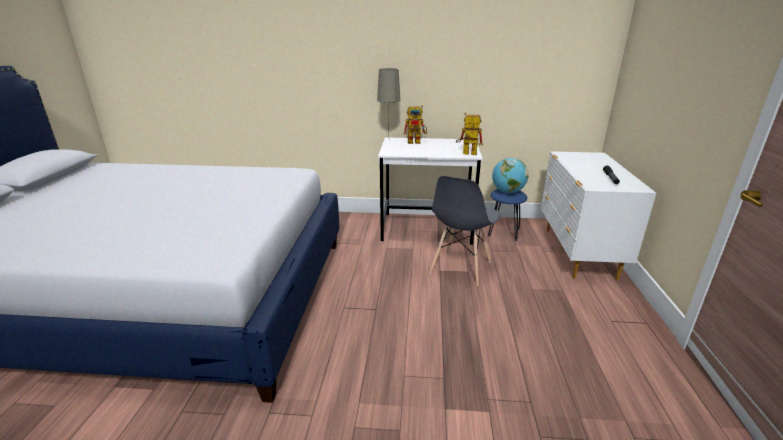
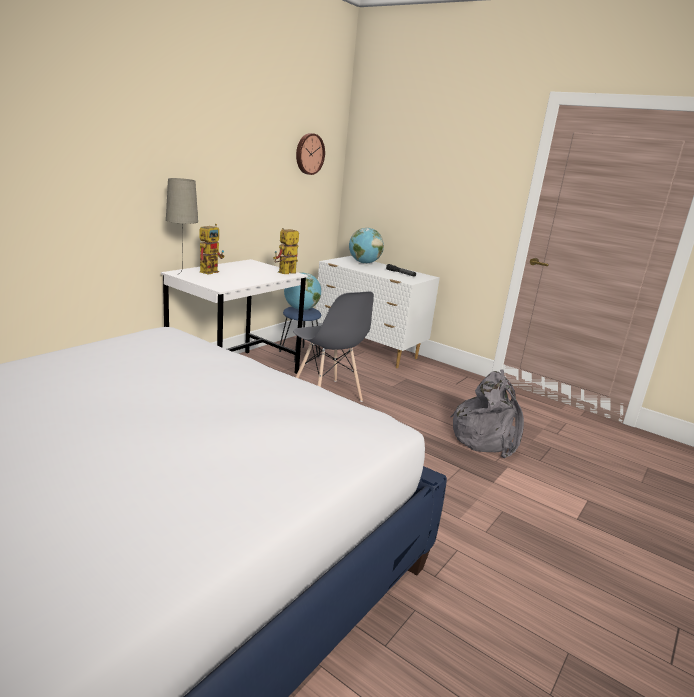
camera: 60 degrees left, 5 degrees down
none -> wall clock [296,133,325,175]
none -> globe [349,228,384,264]
none -> grey backpack [450,369,524,458]

